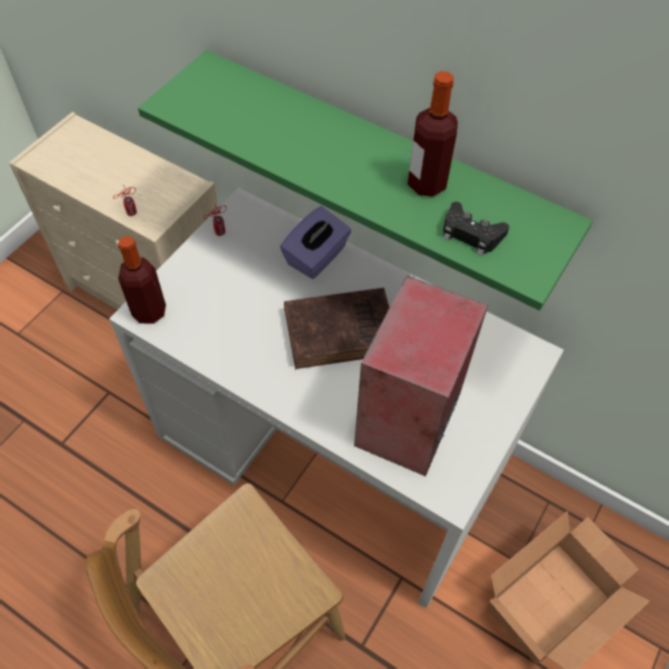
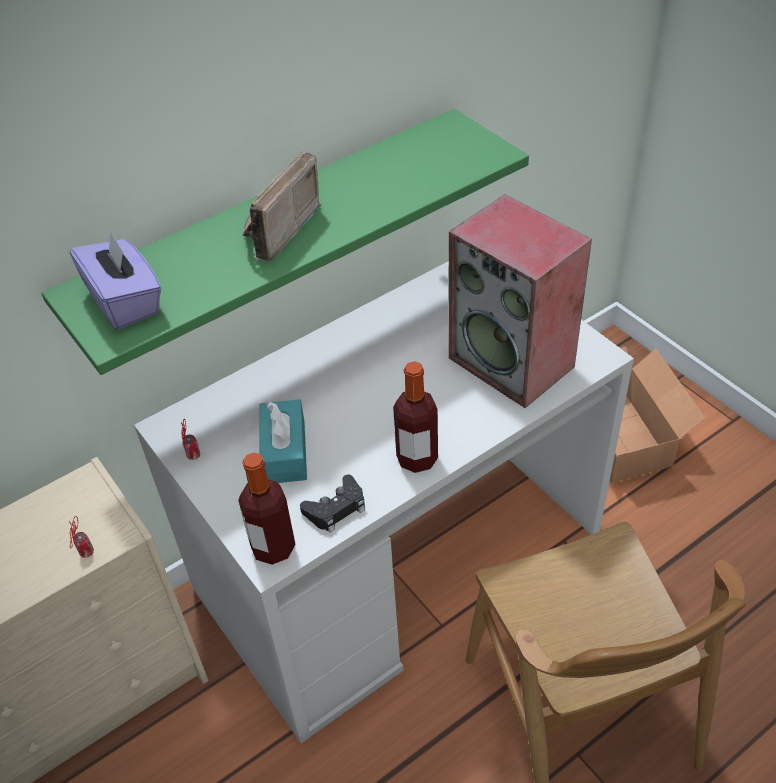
camera: 65 degrees left, 10 degrees down
purple tissue box [280,206,352,279] -> purple tissue box moved to [70,230,162,330]
brown book [284,288,390,369] -> none
bottle [408,71,458,197] -> bottle moved to [393,361,438,473]
black game controller [443,202,509,256] -> black game controller moved to [300,474,365,532]
none -> radio [242,151,321,262]
none -> turquoise tissue box [259,399,307,483]

